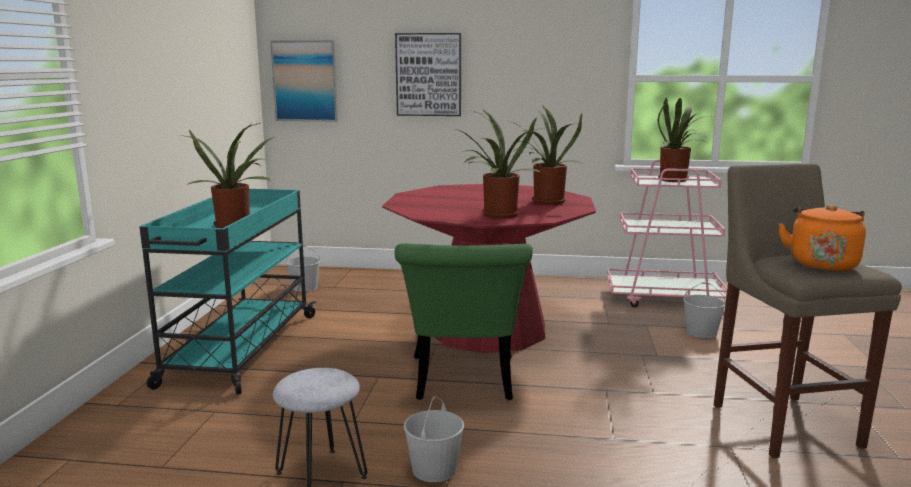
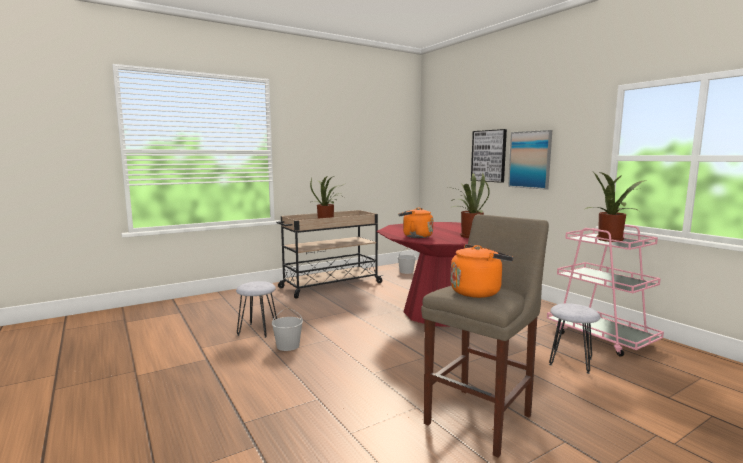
camera: 50 degrees right, 5 degrees down
turquoise cart [140,189,317,395] -> beige cart [277,210,384,299]
picture [270,40,338,122] -> picture moved to [508,130,552,190]
green chair [395,243,533,400] -> none
potted plant [455,110,545,219] -> orange kettle [399,208,433,238]
white bucket [683,282,726,338] -> grey stool [549,303,600,374]

